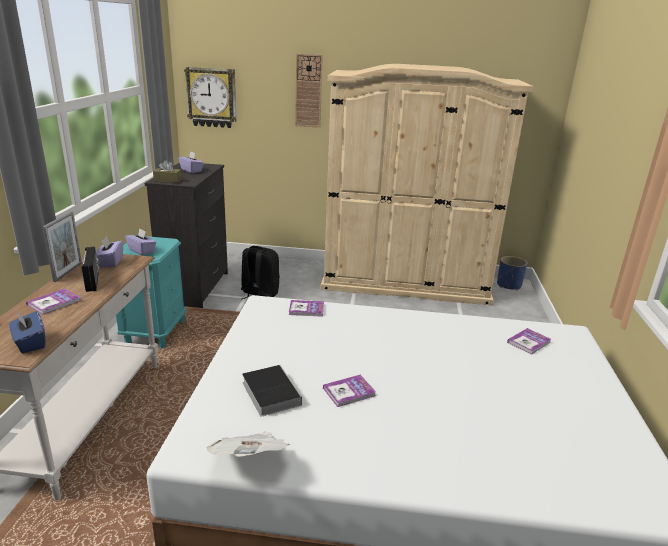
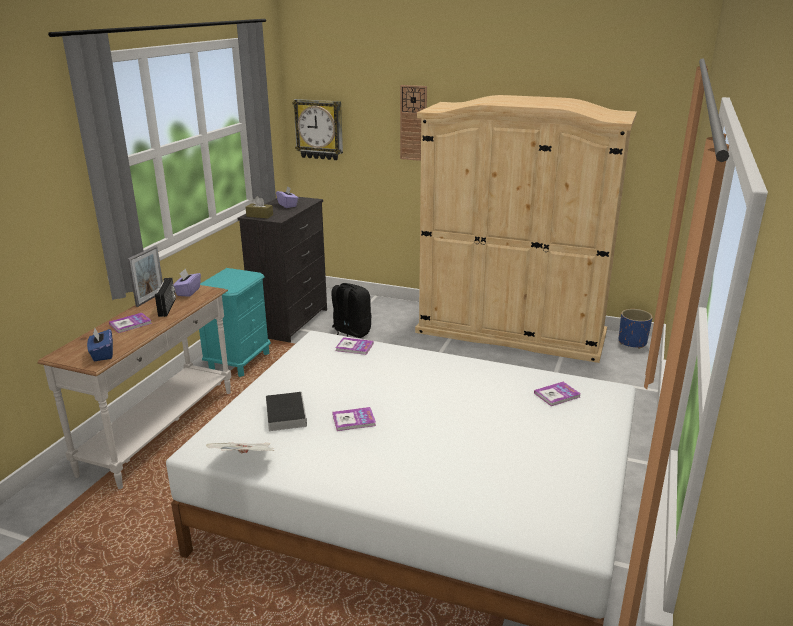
camera: 15 degrees right, 0 degrees up
purple tissue box [125,228,156,255] -> none

